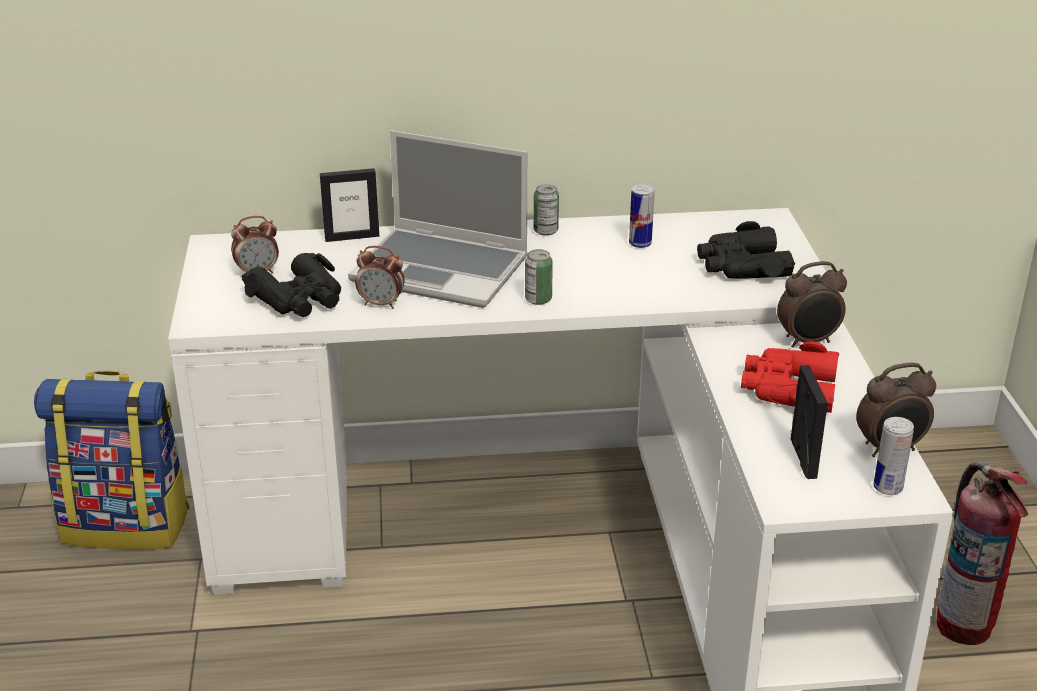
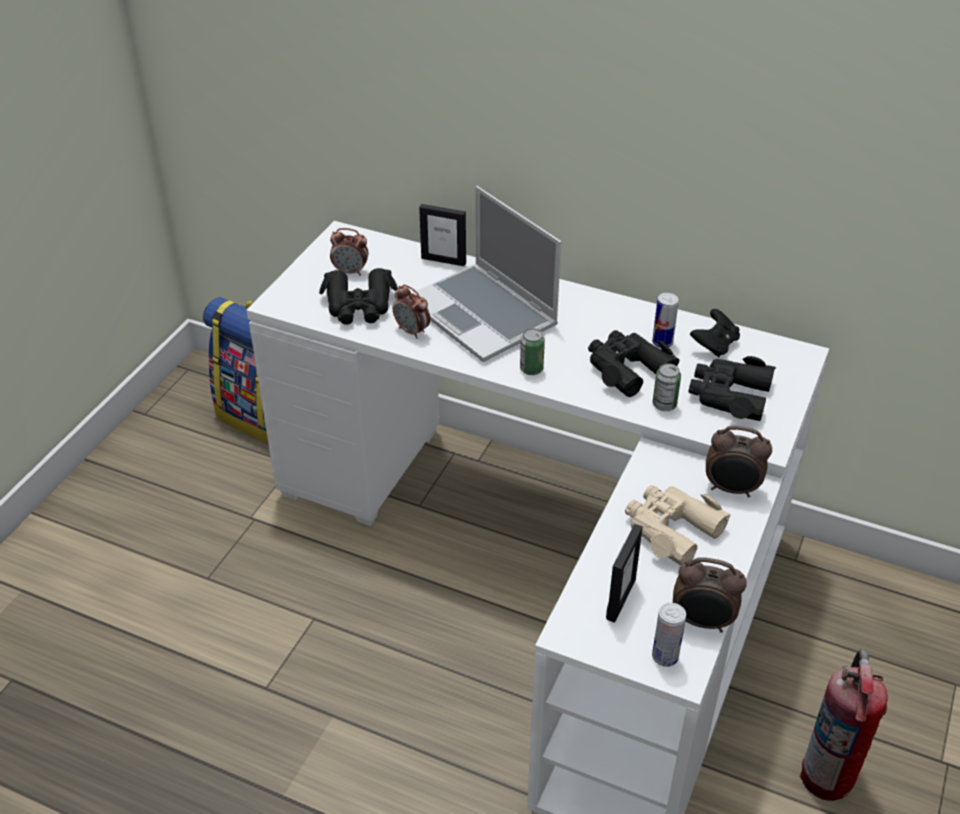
camera: 30 degrees right, 10 degrees up
can [534,184,559,236] -> can moved to [653,363,681,411]
red binoculars [741,341,839,413] -> beige binoculars [625,485,731,566]
none -> black binoculars [588,330,680,397]
none -> black game controller [690,309,740,357]

